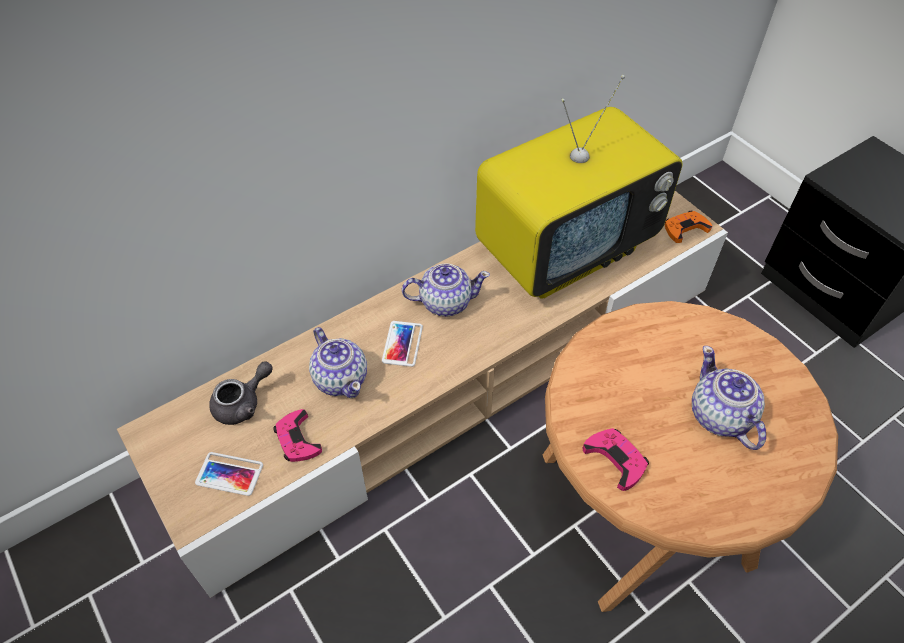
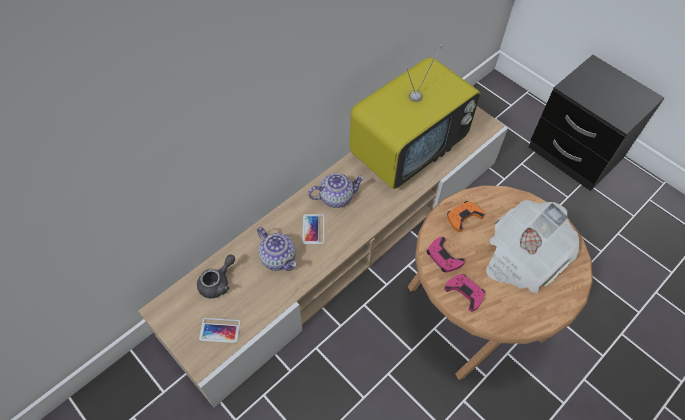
camera: 10 degrees left, 5 degrees up
pink game controller [273,409,322,462] -> pink game controller moved to [427,236,465,272]
orange game controller [665,211,712,243] -> orange game controller moved to [447,201,485,232]
teapot [692,346,766,450] -> newspaper [486,200,580,293]

